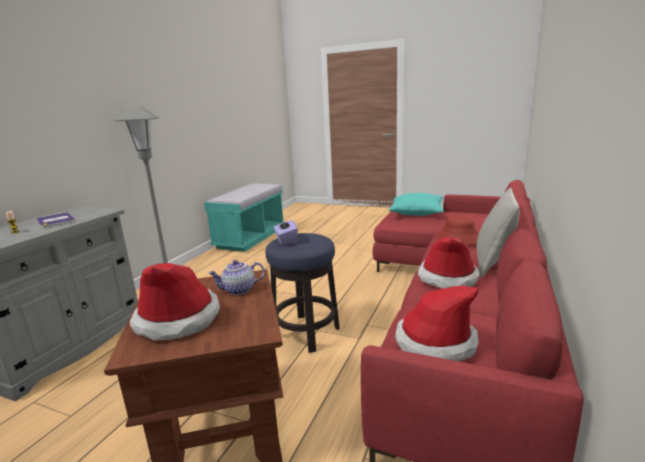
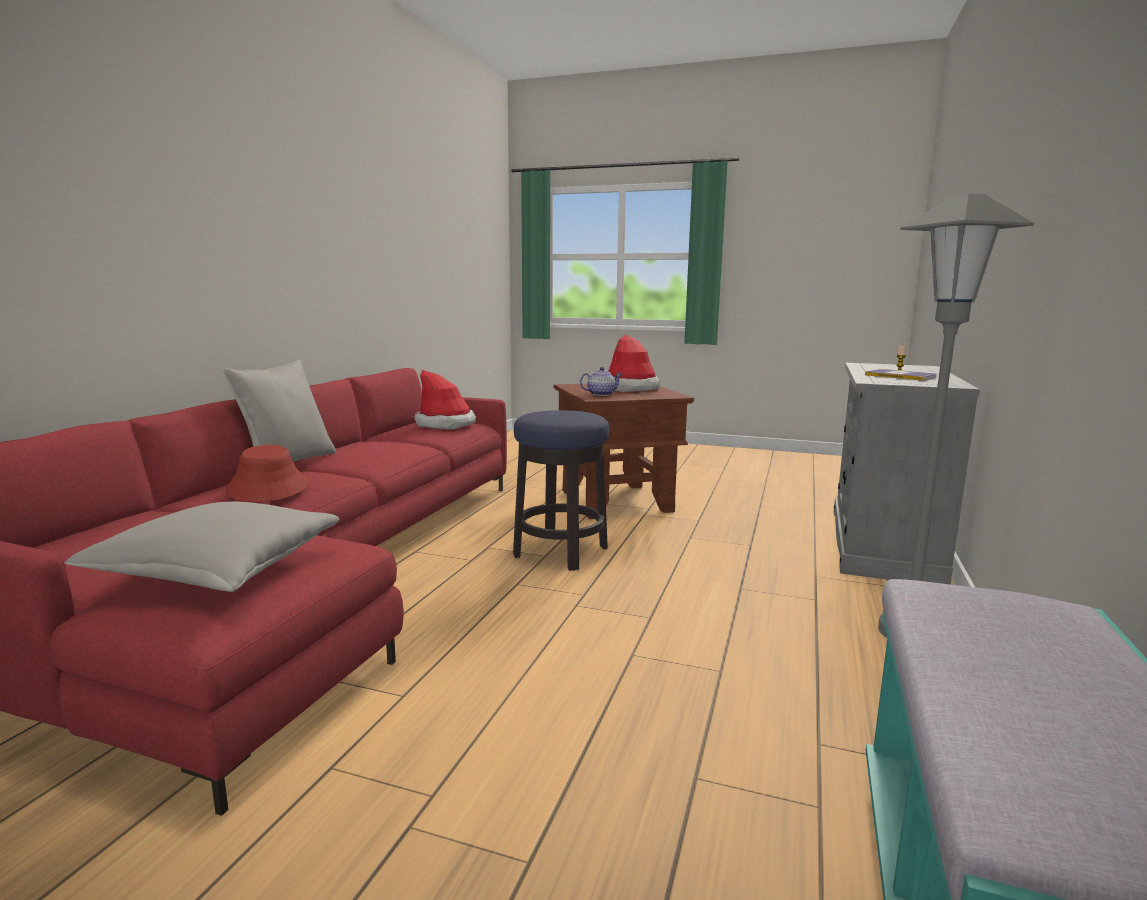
camera: 175 degrees right, 5 degrees down
purple tissue box [274,220,298,245] -> none
turquoise pillow [389,193,444,216] -> grey pillow [65,502,339,592]
hat [418,237,480,288] -> none

